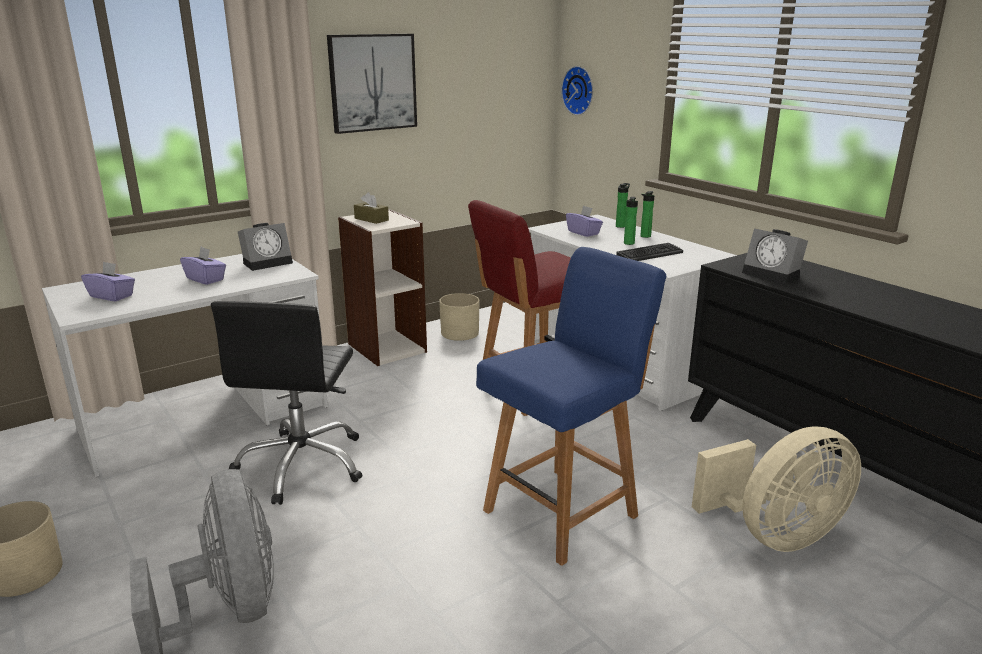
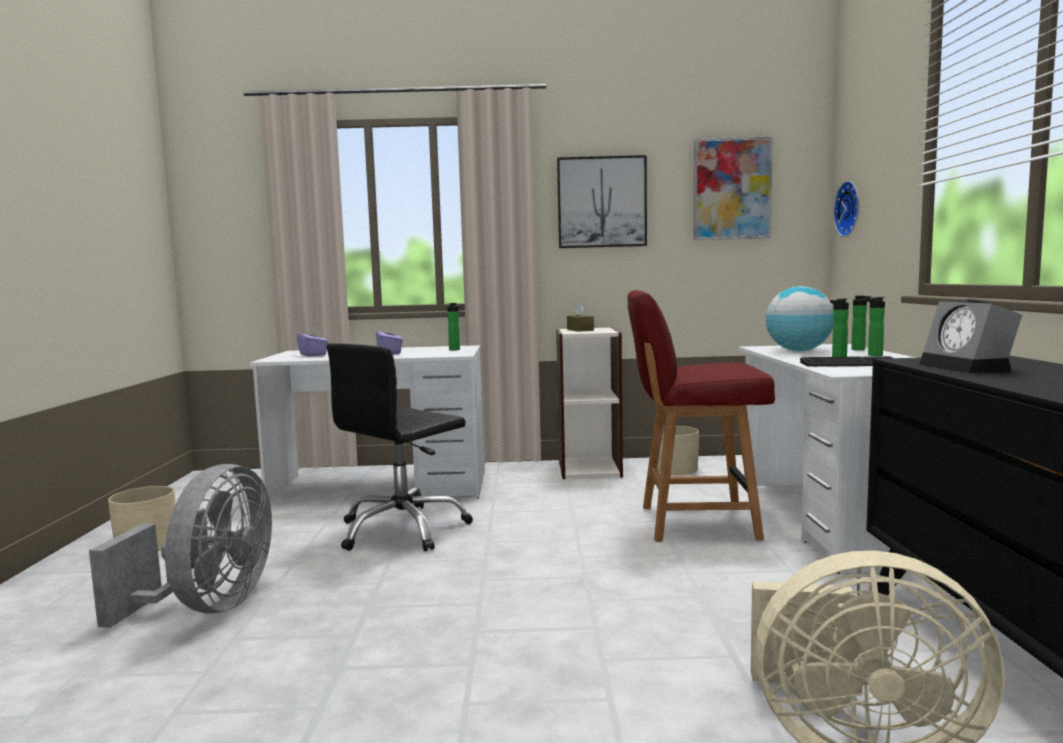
camera: 35 degrees right, 15 degrees down
alarm clock [238,223,293,271] -> bottle [447,303,460,350]
blue chair [476,247,666,566] -> none
purple tissue box [566,205,603,237] -> globe [766,286,834,351]
none -> picture [694,137,773,240]

